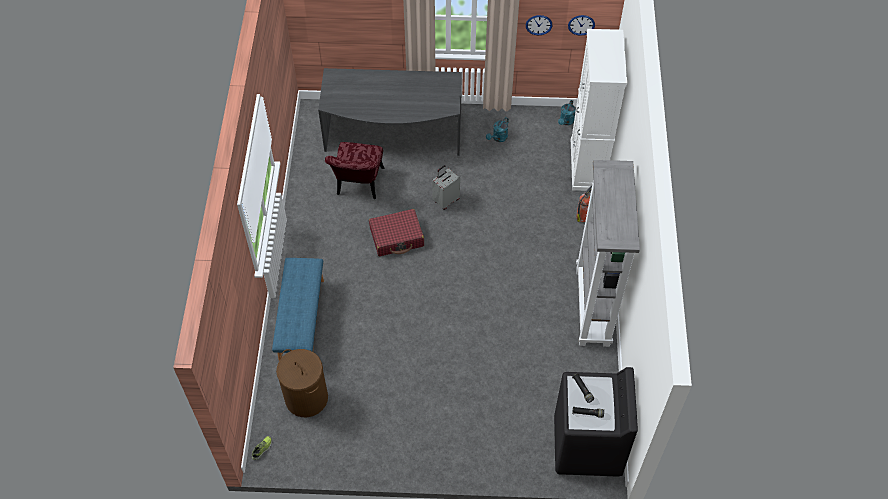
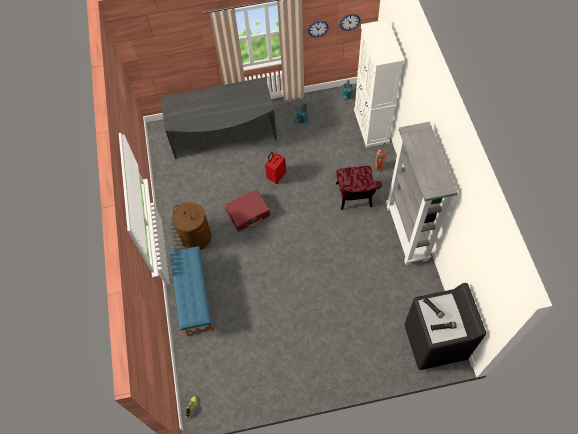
camera: 10 degrees left, 5 degrees up
brown laundry basket [276,349,328,417] -> brown laundry basket moved to [172,202,212,250]
red chair [325,142,385,199] -> red chair moved to [336,166,382,210]
grey suitcase [432,165,460,210] -> red suitcase [265,152,286,184]

